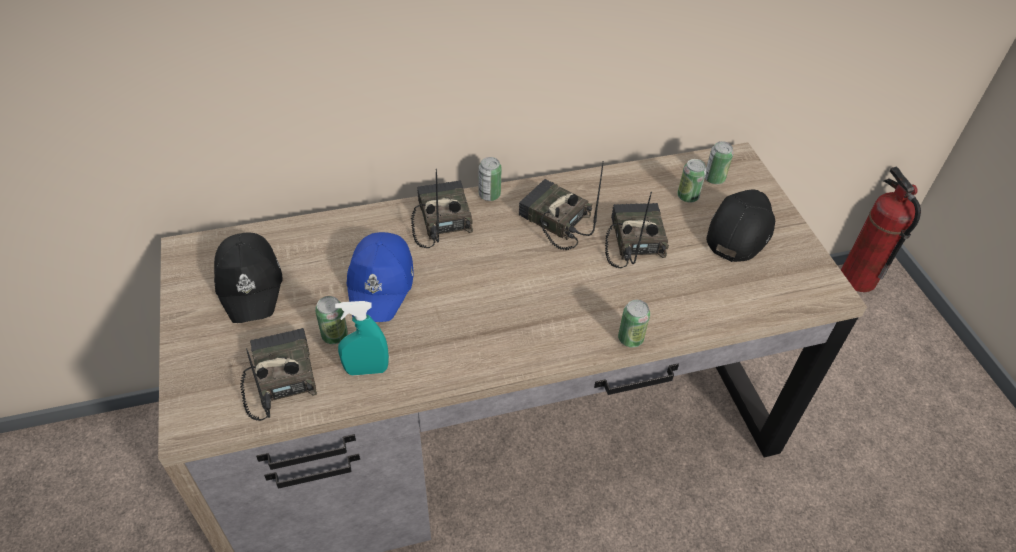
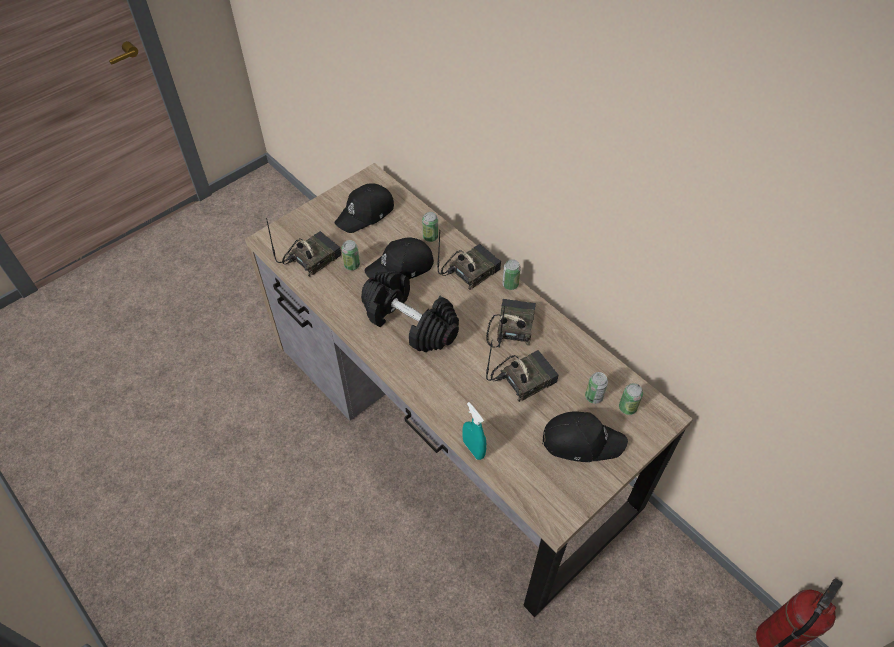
camera: 65 degrees right, 5 degrees up
turquoise spray bottle [335,301,389,375] -> turquoise spray bottle moved to [463,402,487,460]
blue cap [347,232,413,322] -> black cap [365,237,434,279]
can [618,300,650,347] -> can moved to [422,212,438,242]
none -> black dumbbell [361,270,459,352]

